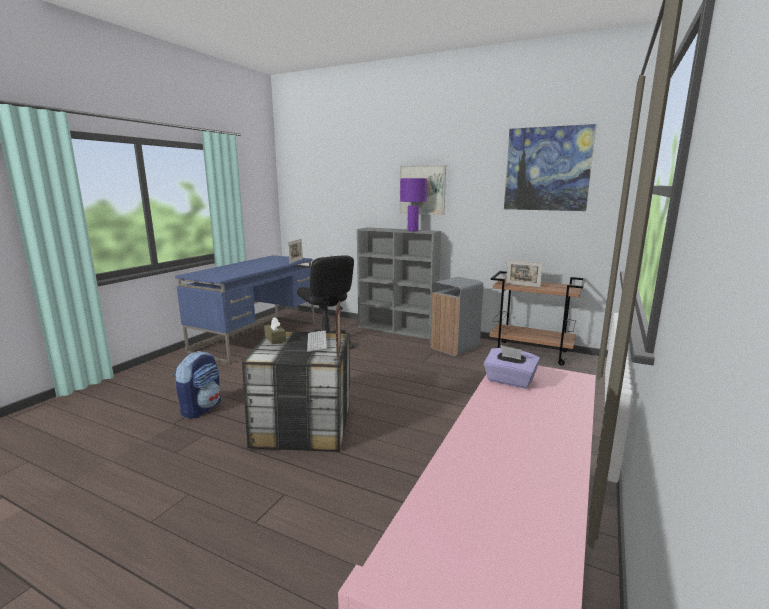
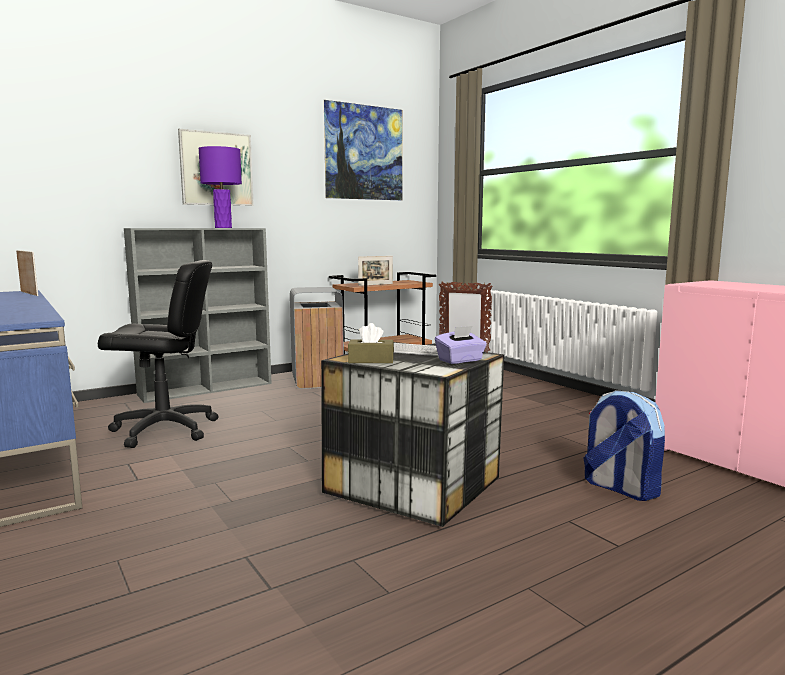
camera: 60 degrees left, 5 degrees down
backpack [174,351,221,419] -> backpack moved to [584,390,665,501]
purple tissue box [484,345,540,389] -> purple tissue box moved to [435,326,487,364]

